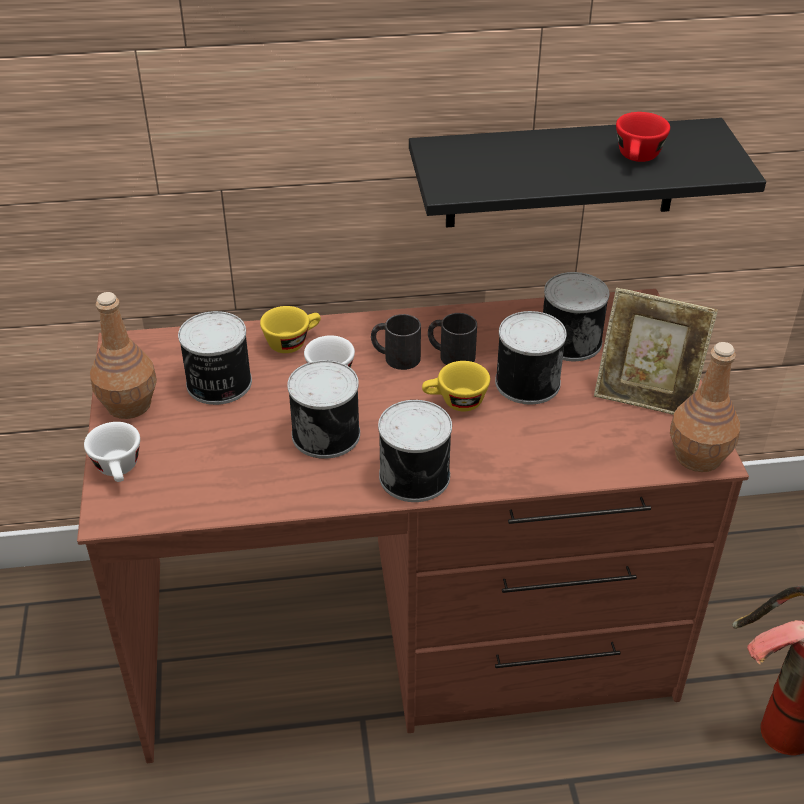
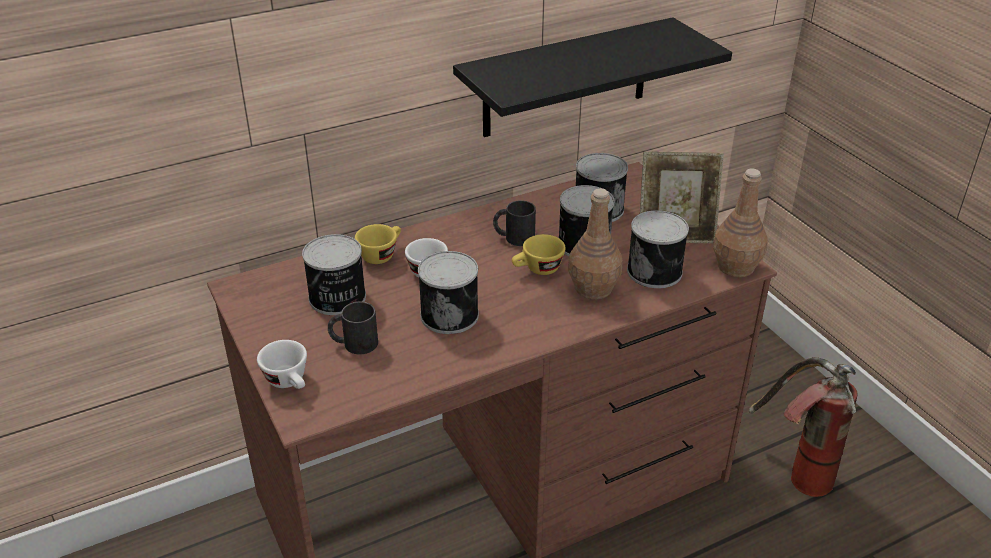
camera: 20 degrees left, 5 degrees down
brown bottle [90,292,157,419] -> brown bottle moved to [568,188,622,300]
black mug [371,314,421,370] -> black mug moved to [328,302,378,355]
can [378,400,452,502] -> can moved to [627,210,689,288]
red cup [616,112,670,162] -> none

